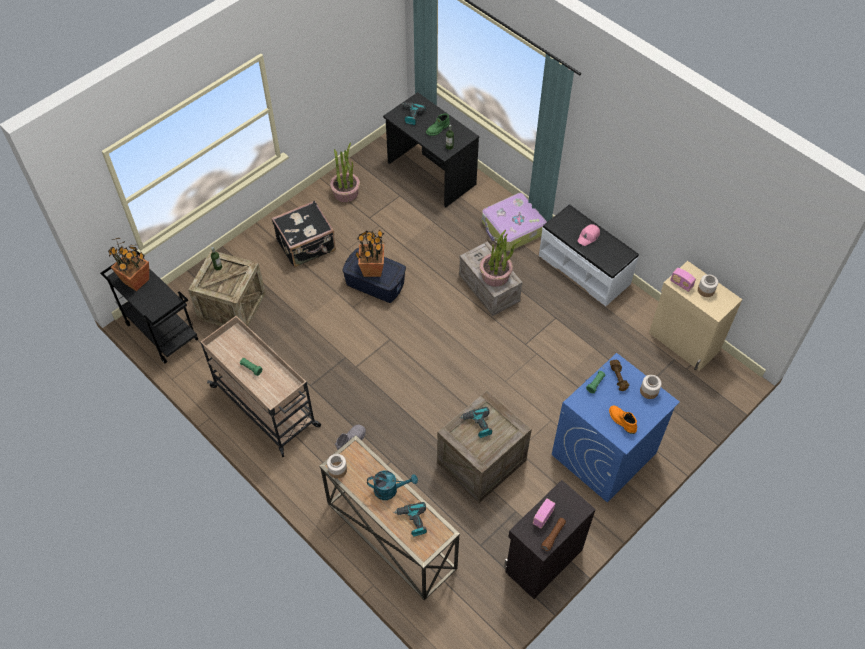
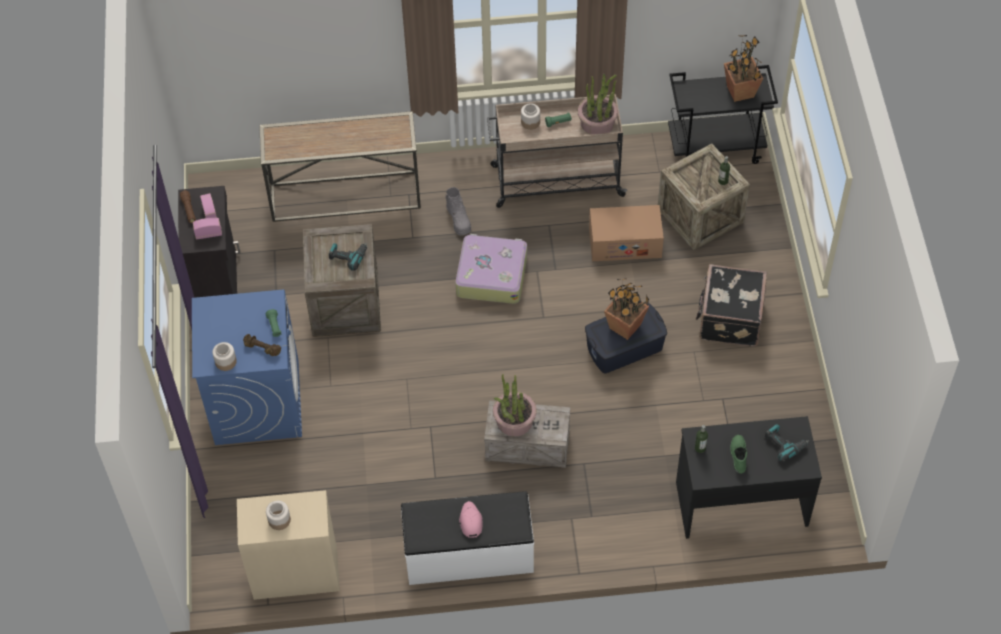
camera: 130 degrees right, 0 degrees up
jar [327,454,347,478] -> jar moved to [521,103,540,130]
potted plant [330,142,360,202] -> potted plant moved to [578,74,618,135]
turquoise watering can [367,471,418,500] -> none
power drill [393,502,427,537] -> none
suitcase [482,193,547,252] -> suitcase moved to [455,234,527,304]
orange boot [609,405,637,434] -> none
radio [670,268,696,292] -> radio moved to [193,218,222,240]
none -> cardboard box [589,205,664,261]

